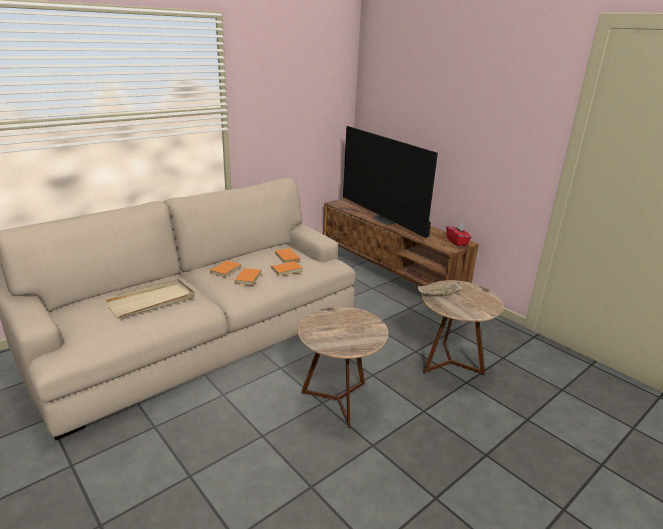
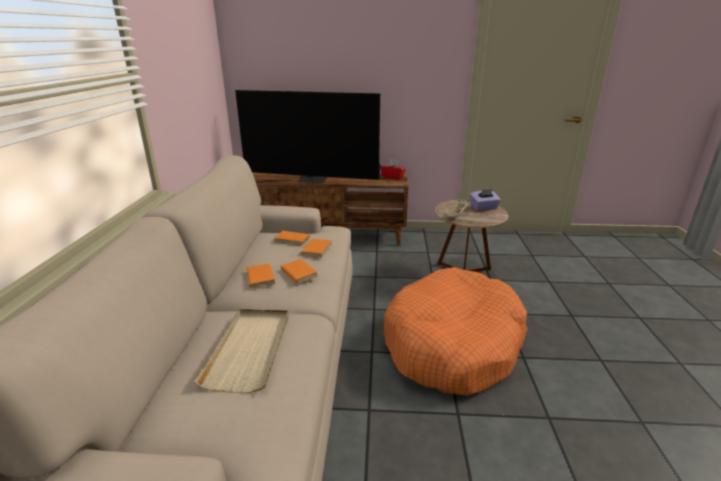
camera: 45 degrees left, 0 degrees up
brown side table [297,306,388,428] -> orange dog bed [384,267,527,396]
none -> purple tissue box [469,189,501,211]

